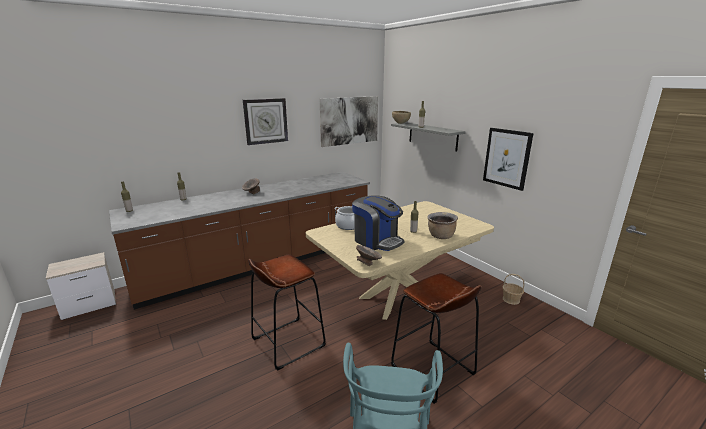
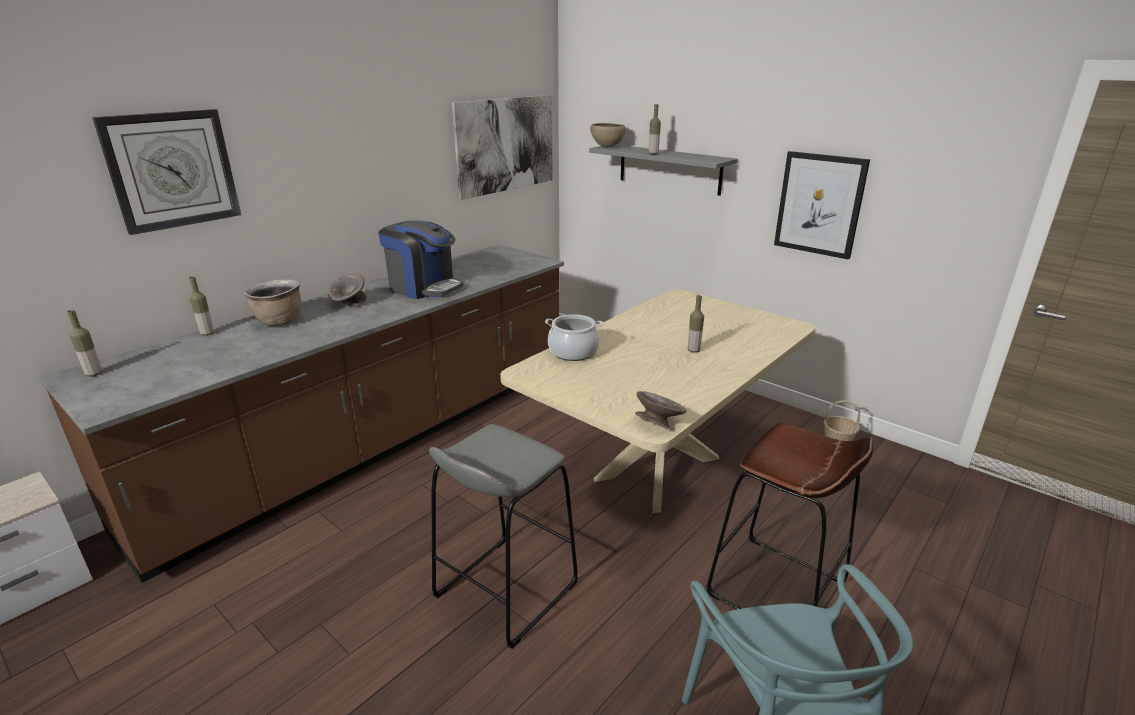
camera: 15 degrees left, 5 degrees up
wall clock [243,98,288,145] -> wall clock moved to [92,109,241,235]
brown stool [248,254,326,371] -> grey stool [429,424,578,649]
coffee machine [352,195,404,251] -> coffee machine moved to [378,220,463,299]
brown cooking pot [427,212,458,239] -> brown cooking pot moved to [244,280,302,326]

